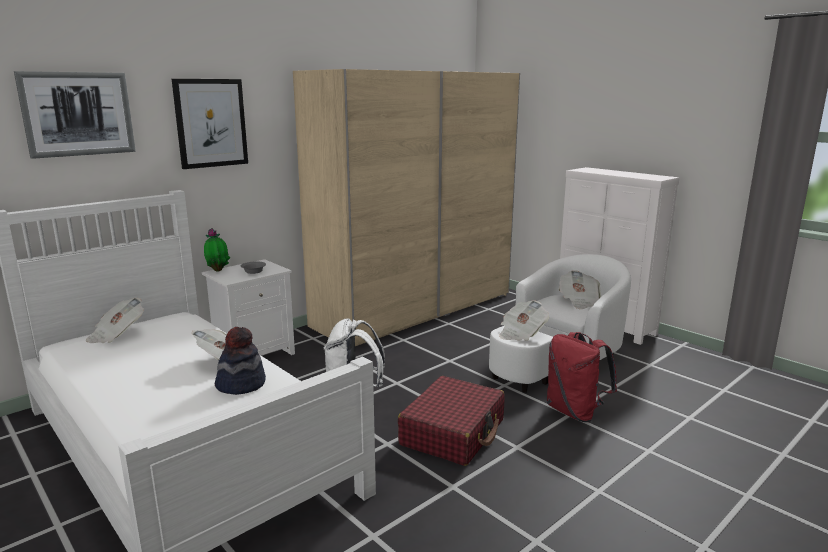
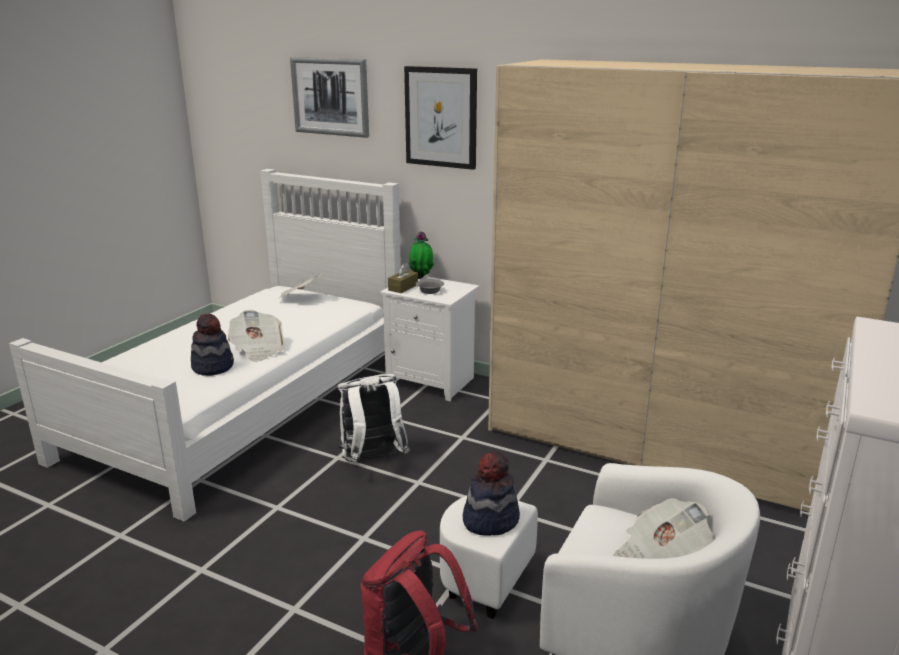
camera: 70 degrees right, 5 degrees up
red suitcase [398,376,505,466] -> none
newspaper [499,300,549,341] -> hat [463,451,520,536]
none -> brown tissue box [388,263,418,293]

